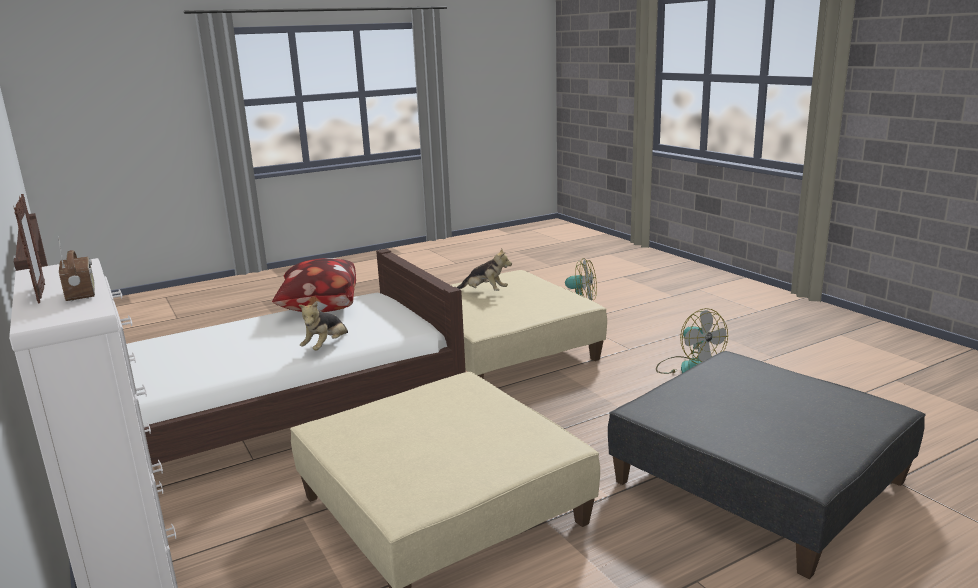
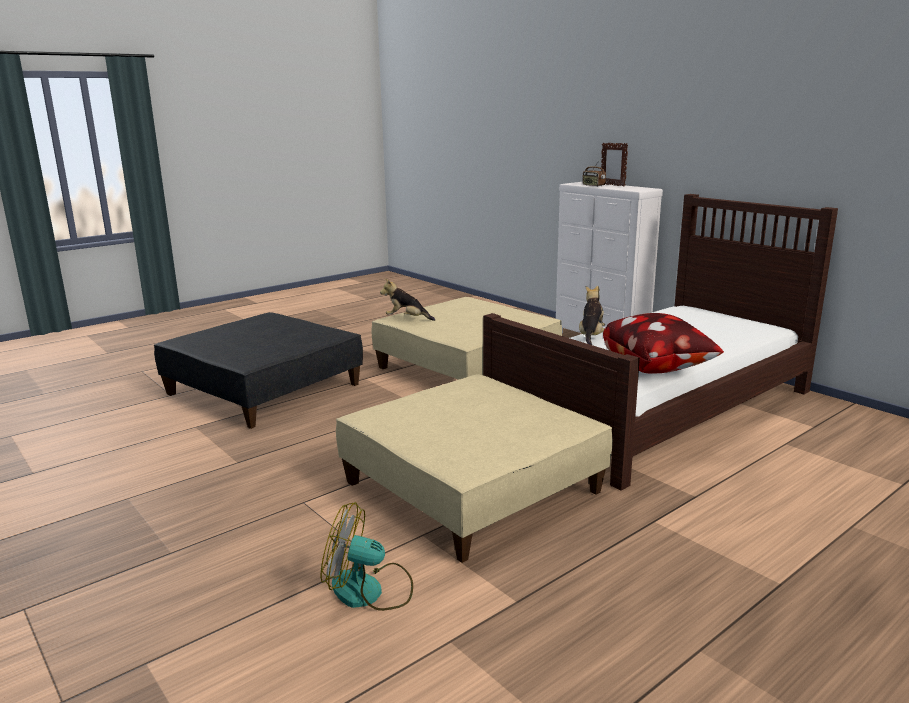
camera: 170 degrees right, 0 degrees up
plush toy [457,249,512,291] -> plush toy moved to [380,279,435,321]
fan [656,308,728,374] -> none

